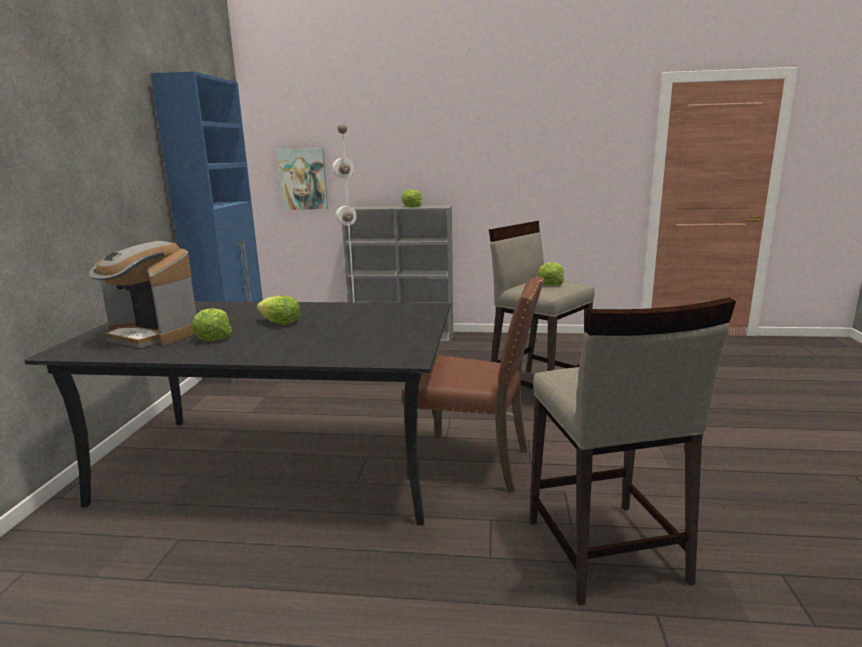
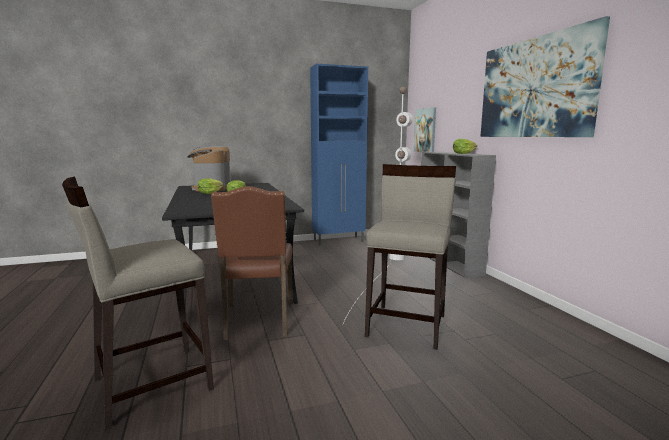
camera: 65 degrees right, 5 degrees down
lettuce [537,262,564,286] -> none
none -> picture [480,16,610,137]

